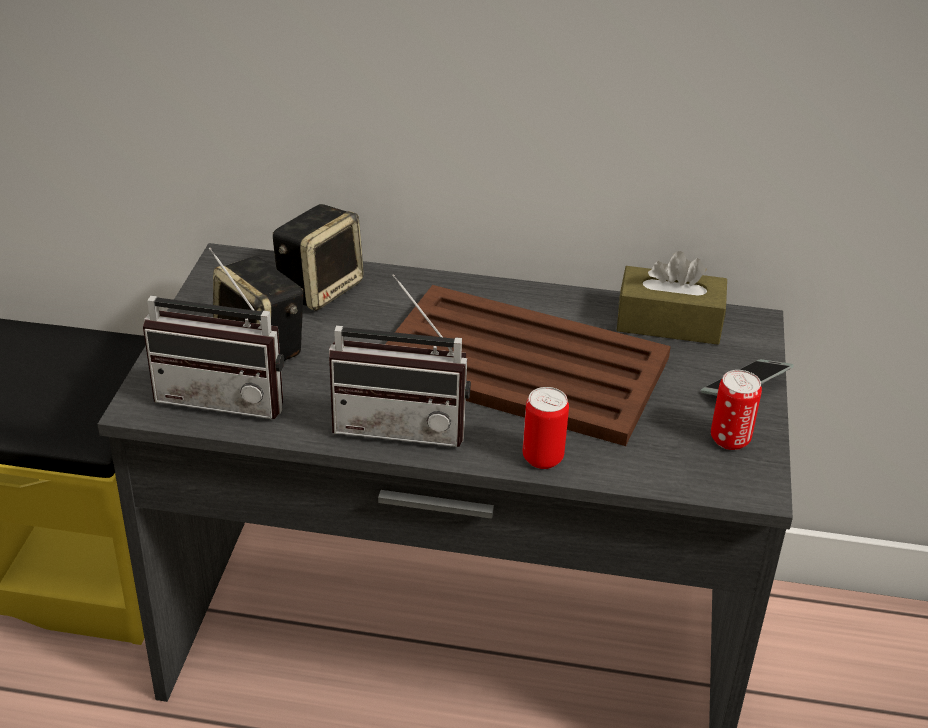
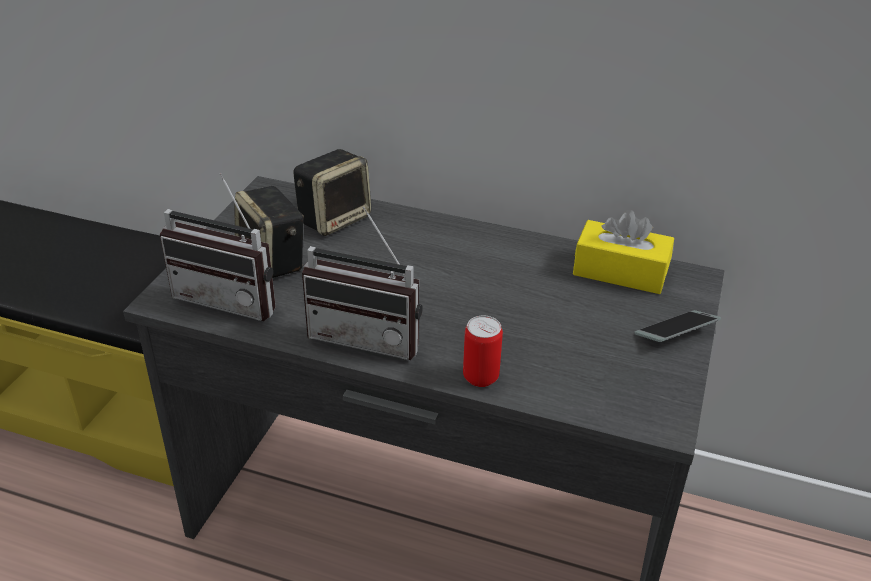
camera: 10 degrees right, 0 degrees up
brown tray [385,285,671,446] -> none
brown tissue box [617,251,727,345] -> yellow tissue box [573,210,674,294]
can [711,370,762,450] -> none

